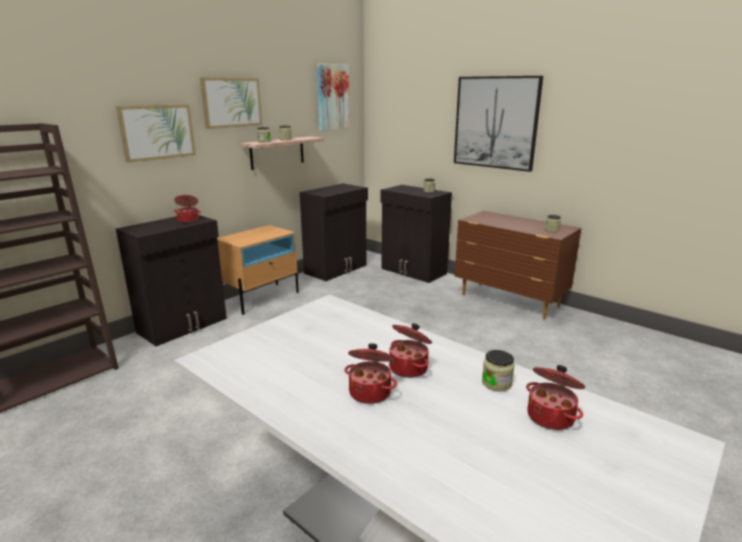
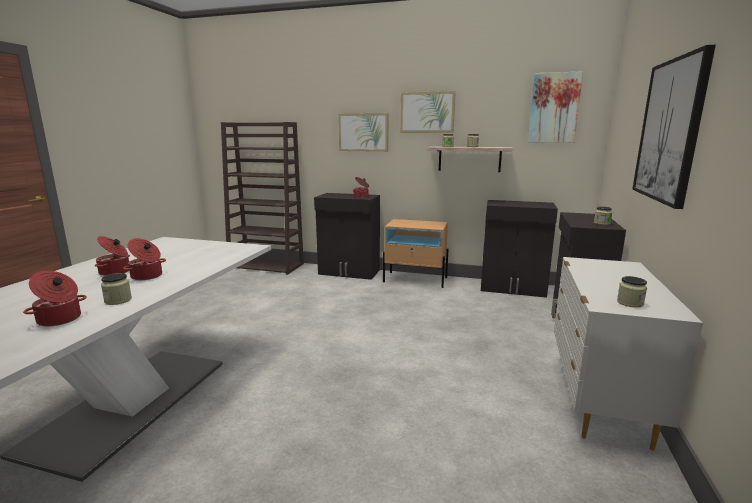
camera: 65 degrees right, 5 degrees down
brown dresser [454,211,581,320] -> white dresser [554,257,703,451]

